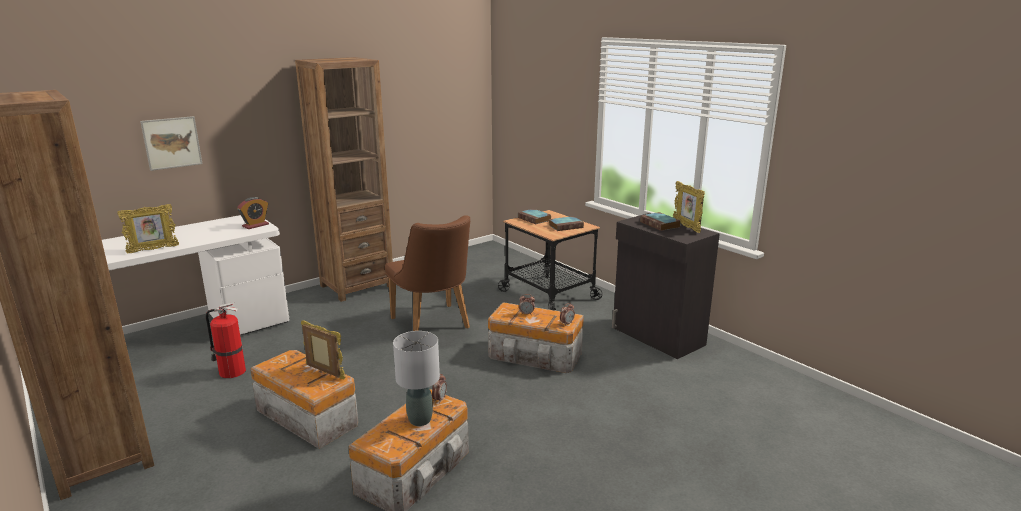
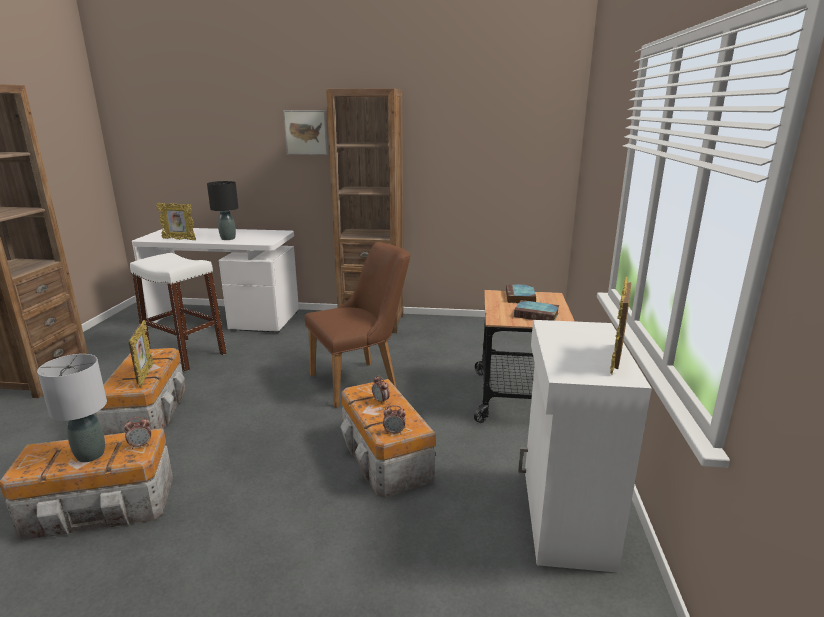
camera: 45 degrees right, 0 degrees up
picture [140,116,202,171] -> picture moved to [283,110,328,155]
fire extinguisher [206,302,246,378] -> white stool [130,253,227,372]
alarm clock [237,197,269,229] -> none
brown chair [385,215,470,331] -> brown chair turned 135 degrees counterclockwise [305,242,410,408]
black cabinet [612,213,720,359] -> white cabinet [518,320,652,573]
book [640,212,681,231] -> none
none -> black table lamp [207,181,239,240]

